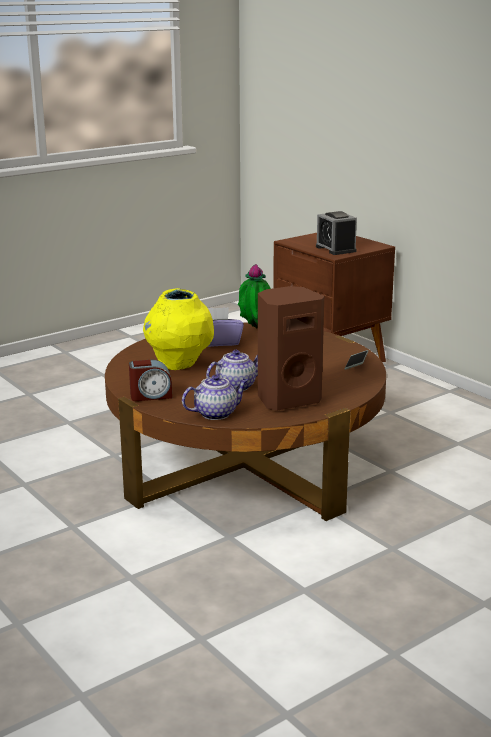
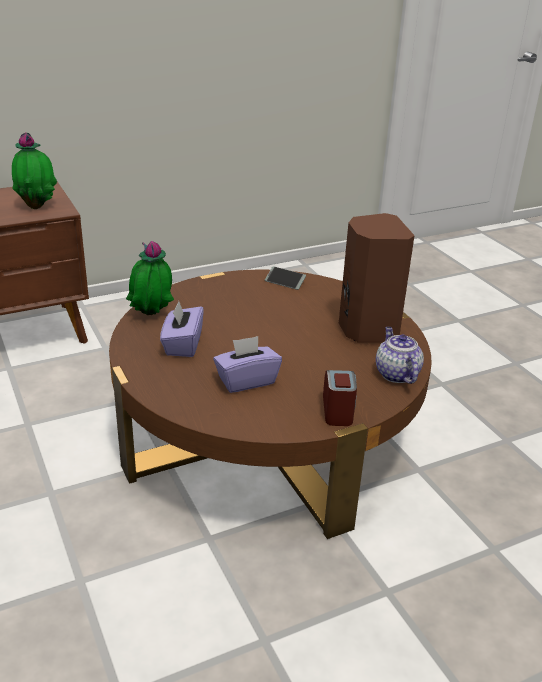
camera: 80 degrees left, 10 degrees up
yellow vase [143,288,214,370] -> purple tissue box [213,336,282,393]
teapot [206,350,258,391] -> none
alarm clock [316,211,357,255] -> potted plant [12,133,57,209]

